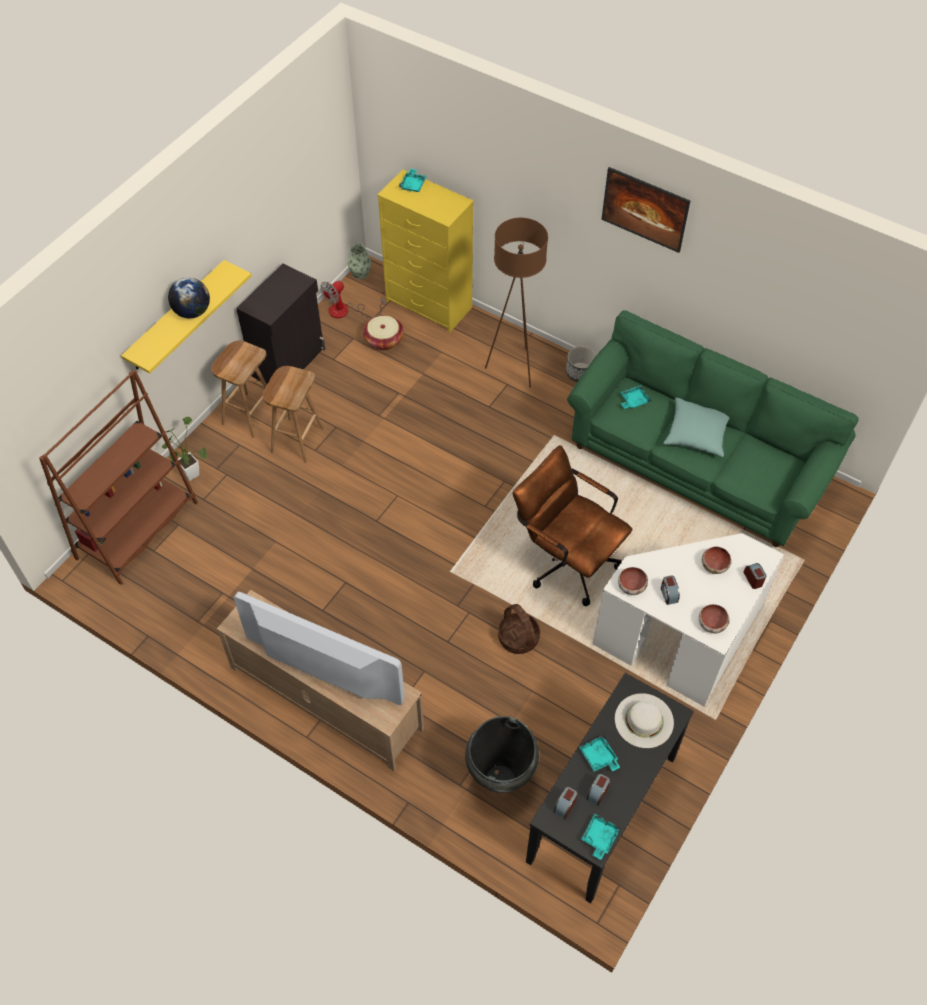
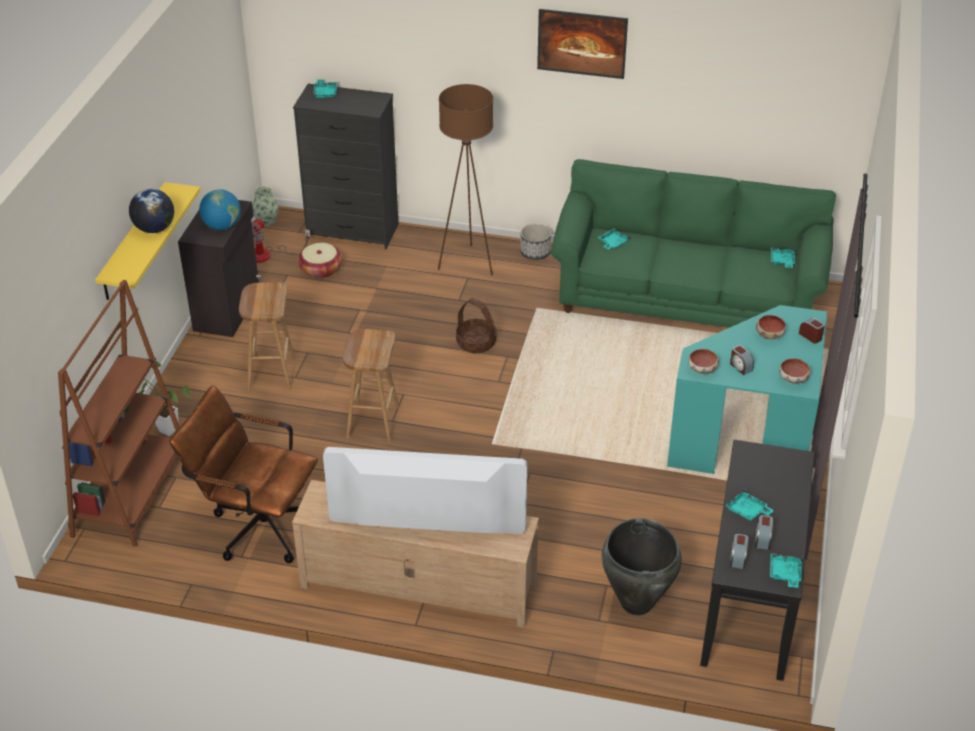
camera: 20 degrees left, 15 degrees down
brown stool [211,341,267,438] -> brown stool moved to [343,329,400,443]
yellow dresser [377,170,474,333] -> black dresser [293,84,398,249]
basket [498,604,540,654] -> basket moved to [456,298,496,353]
brown office chair [513,445,633,606] -> brown office chair moved to [169,385,318,563]
white desk [593,533,784,706] -> turquoise desk [667,305,827,474]
white hat [615,693,674,748] -> none
turquoise pillow [663,398,730,457] -> none
none -> globe [199,189,241,230]
none -> turquoise tray [771,248,795,268]

